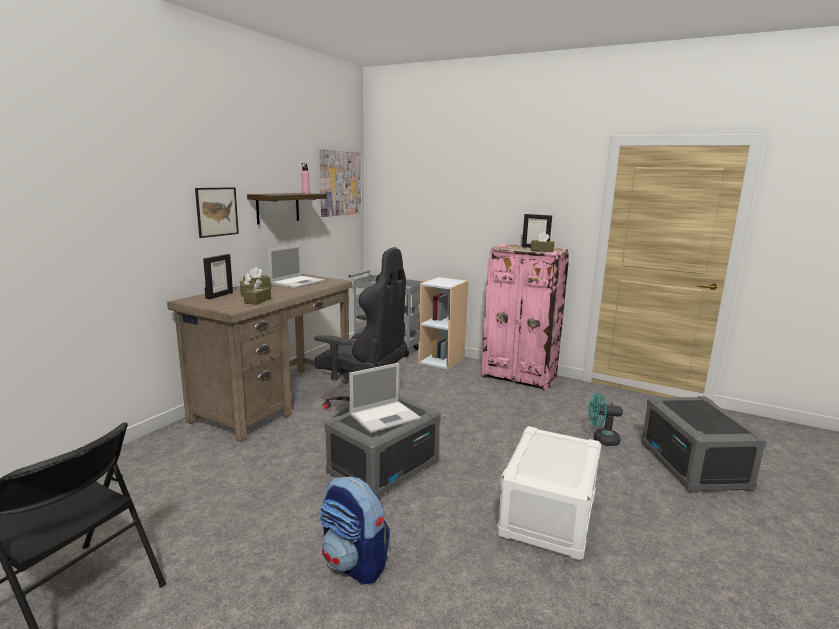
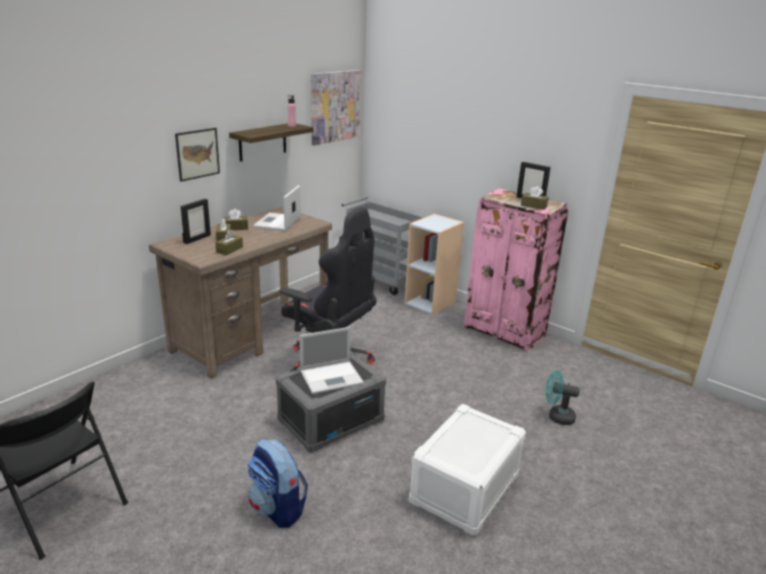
camera: 10 degrees right, 10 degrees up
laptop [268,245,325,289] -> laptop turned 150 degrees clockwise [253,185,301,231]
grey storage box [641,396,767,492] -> none

